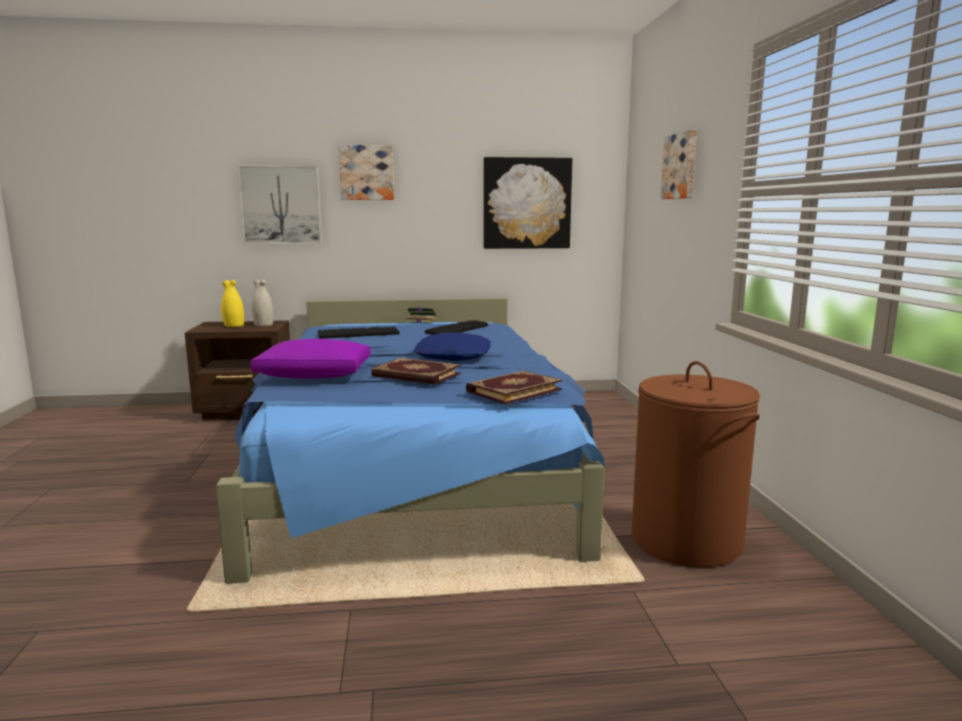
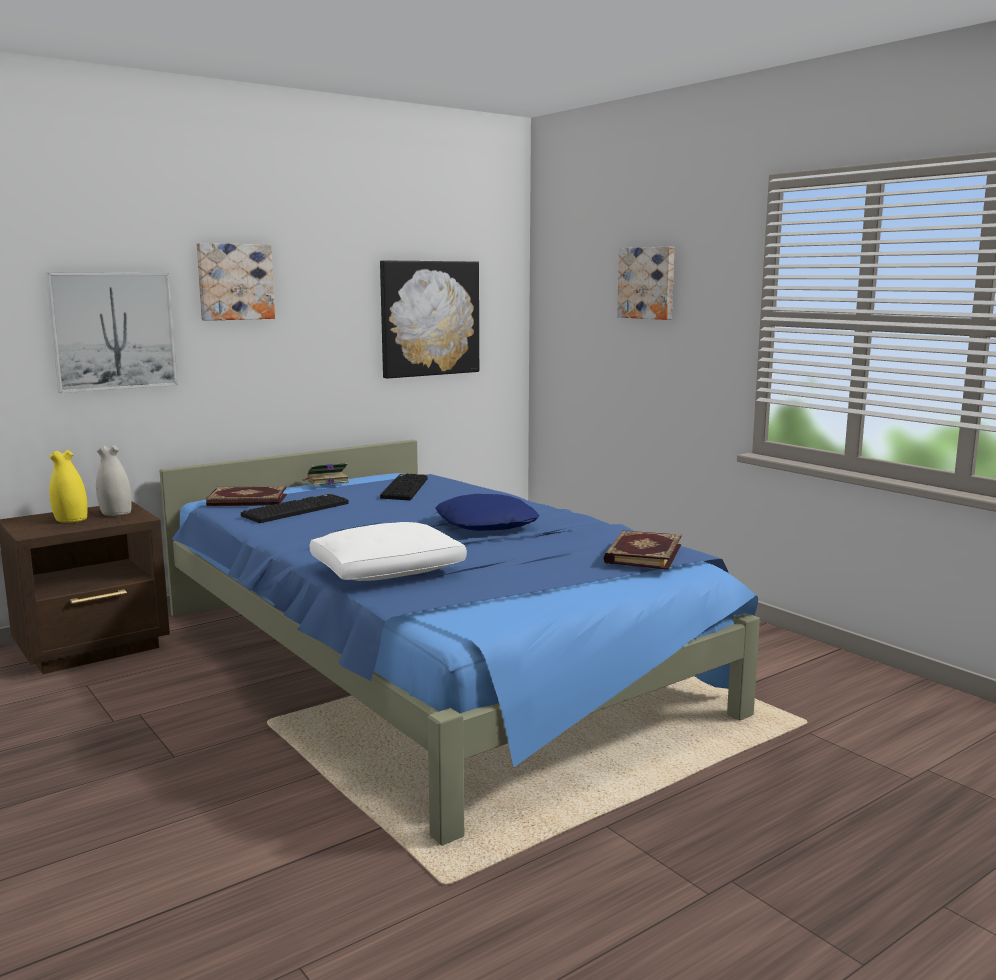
camera: 30 degrees left, 0 degrees up
purple pillow [250,339,371,379] -> white pillow [310,522,467,581]
book [371,358,461,385] -> book moved to [206,486,287,506]
brown laundry basket [631,361,760,567] -> none

